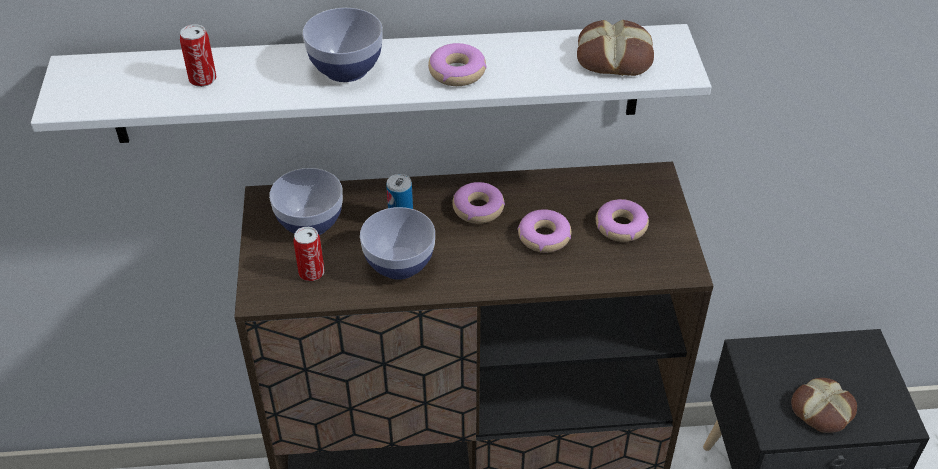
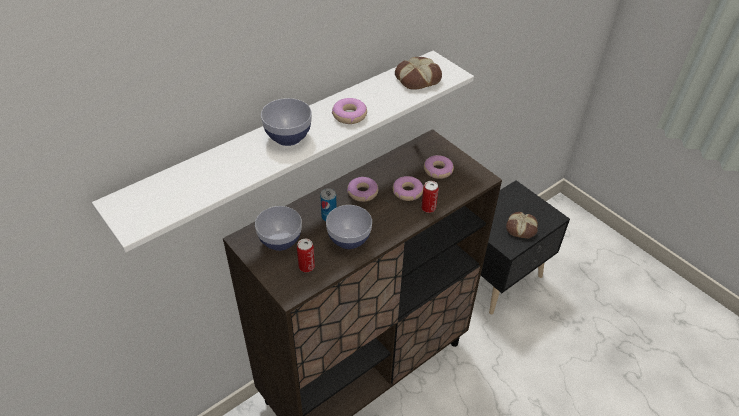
camera: 35 degrees left, 0 degrees up
can [180,25,216,87] -> can moved to [421,181,439,213]

